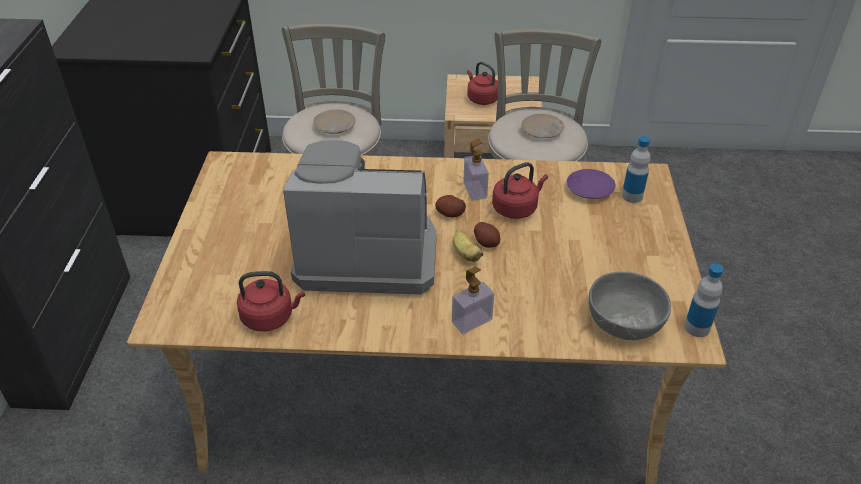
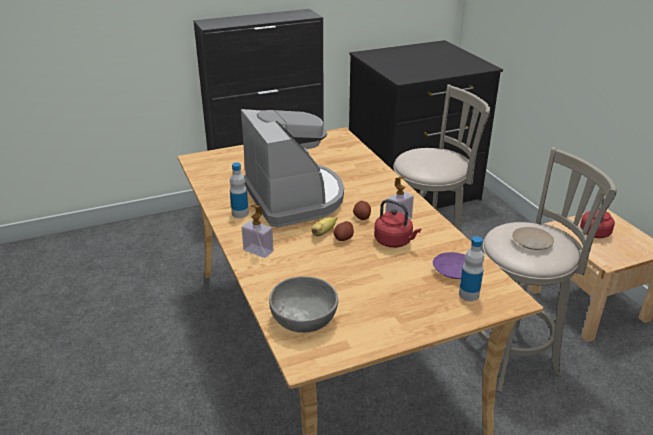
camera: 65 degrees right, 10 degrees down
red kettle [237,271,305,332] -> none
beige plate [313,109,356,134] -> none
bottle [684,264,723,337] -> bottle moved to [230,162,249,218]

